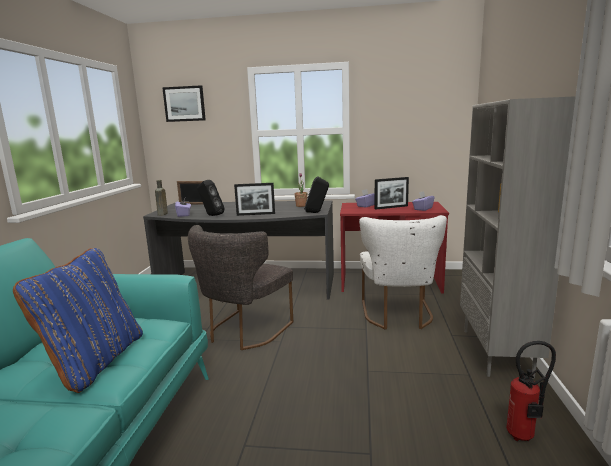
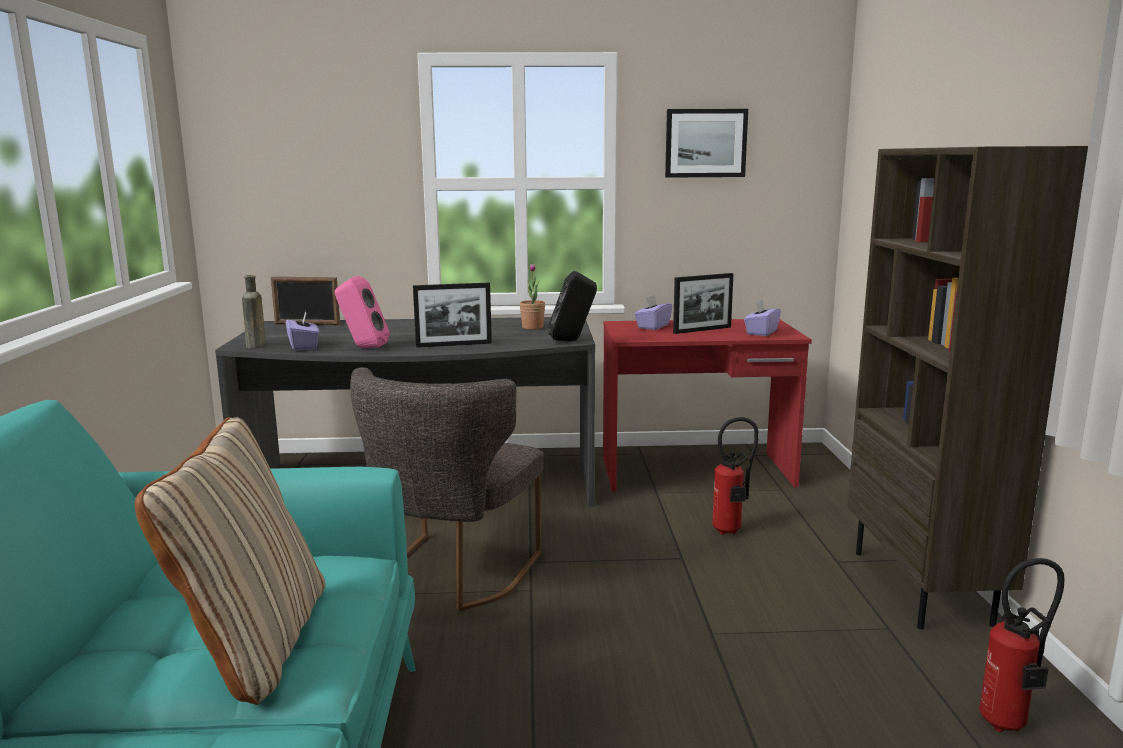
camera: 10 degrees left, 0 degrees up
blue pillow [13,248,143,393] -> beige pillow [135,417,325,705]
picture [162,85,206,122] -> picture moved to [665,109,748,178]
black speaker [197,180,225,216] -> pink speaker [335,276,390,348]
white chair [359,215,447,330] -> fire extinguisher [712,417,759,535]
grey bookcase [460,96,576,379] -> brown bookcase [847,146,1088,629]

